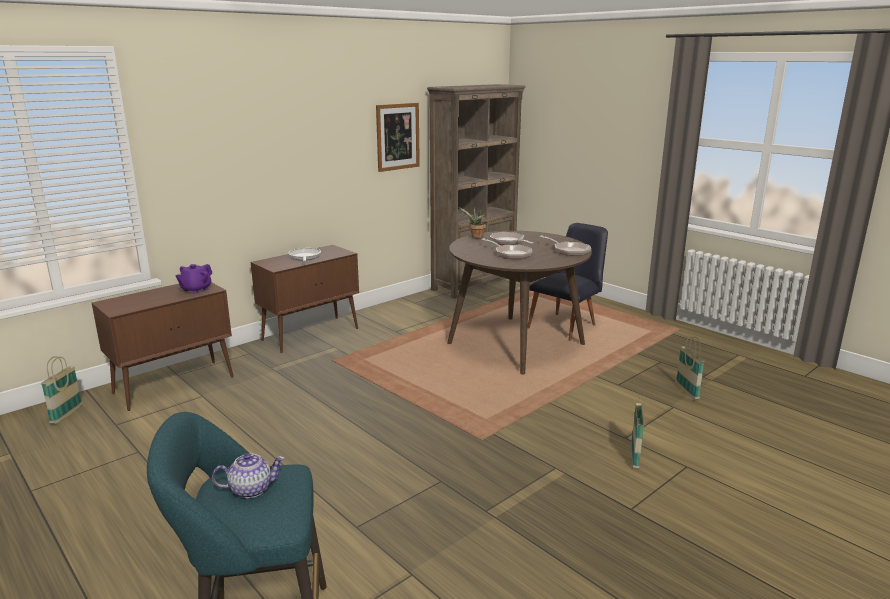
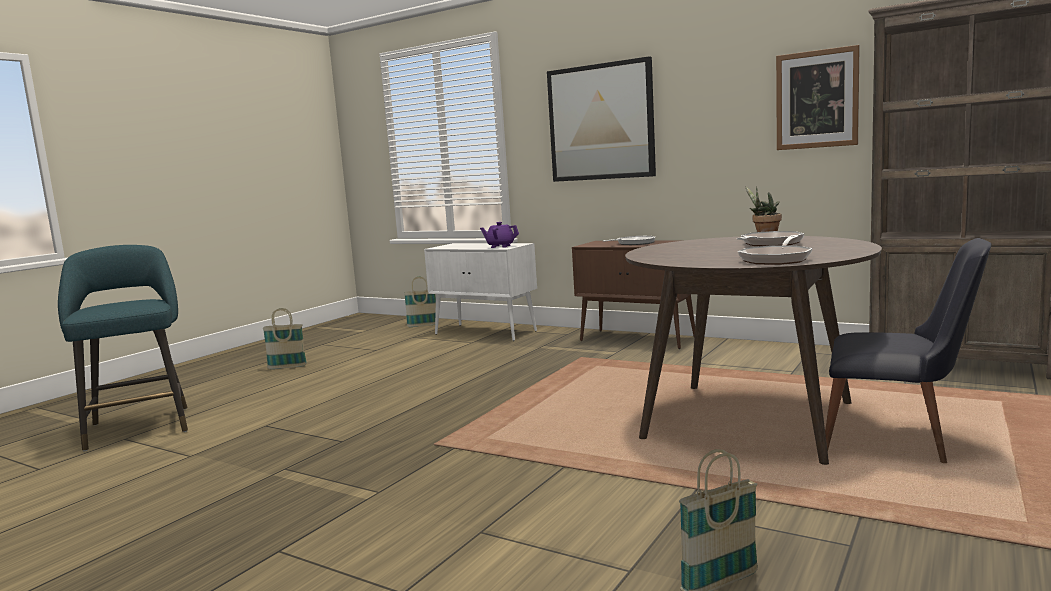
camera: 75 degrees right, 10 degrees down
brown cabinet [92,282,234,411] -> white cabinet [424,243,537,341]
teapot [212,453,285,498] -> none
frying pan [482,239,532,259] -> none
basket [631,393,645,469] -> basket moved to [263,308,307,369]
none -> picture [547,56,656,182]

